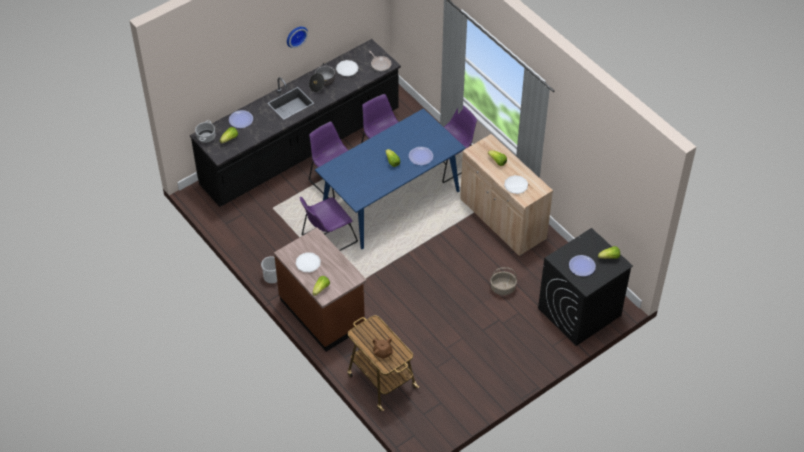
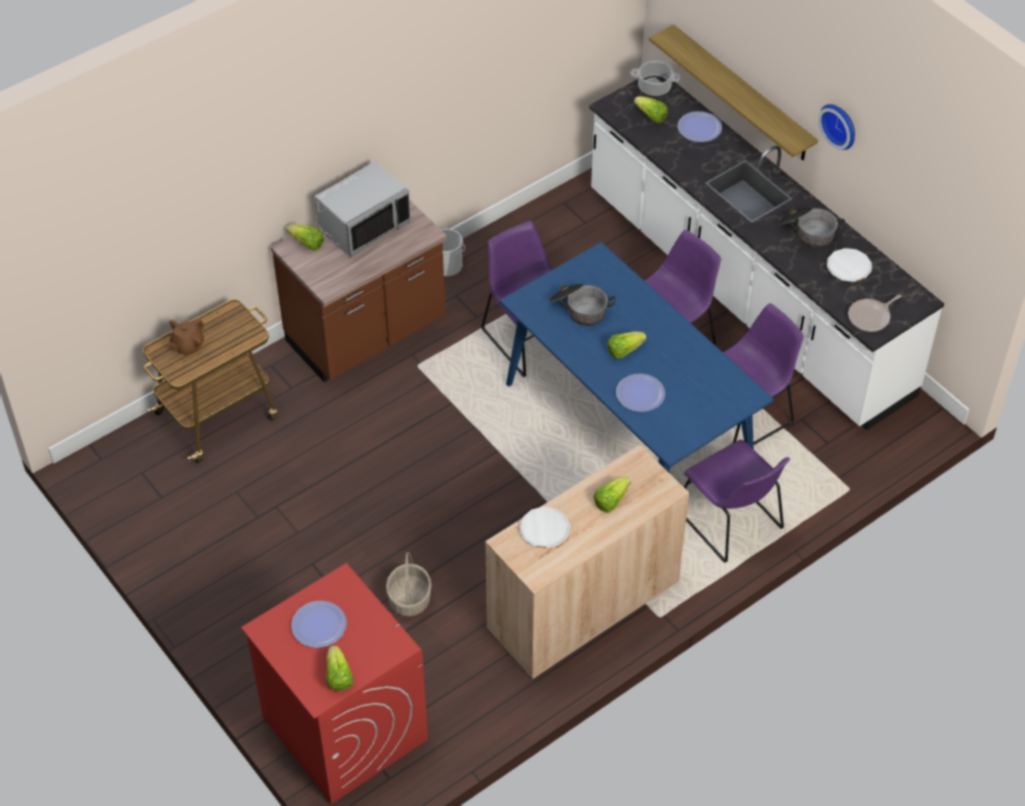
camera: 90 degrees right, 0 degrees up
black counter [190,39,401,207] -> white counter [589,79,944,430]
white plate [296,252,321,272] -> grey microwave [315,161,411,258]
black washing machine [538,228,633,346] -> red washing machine [241,563,428,804]
none -> cooking pot [549,284,616,326]
none -> shelf [649,24,818,160]

